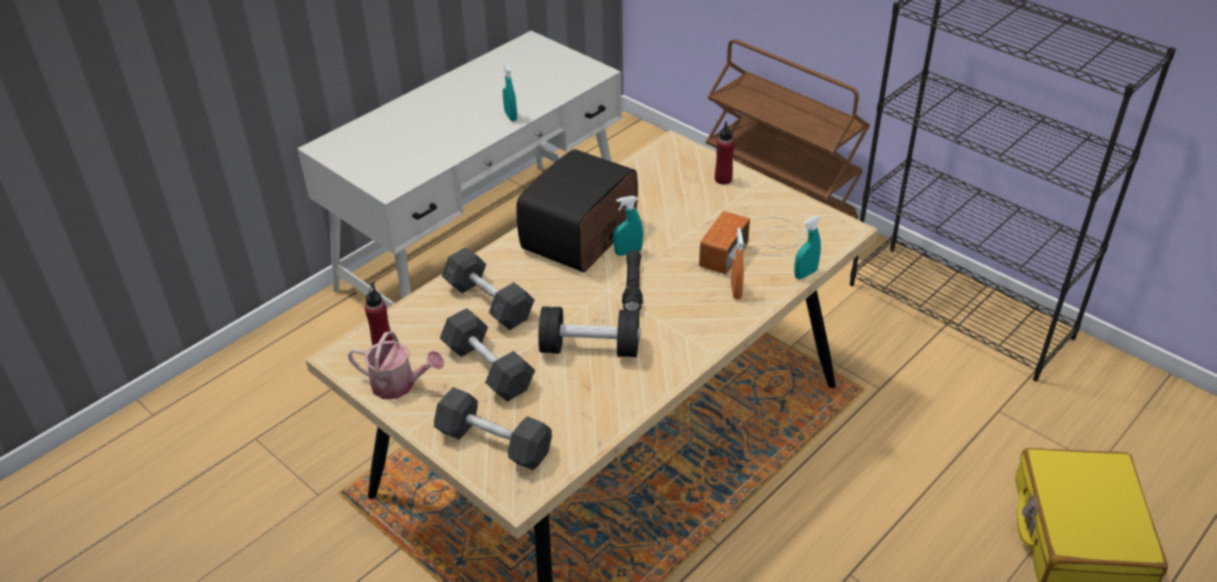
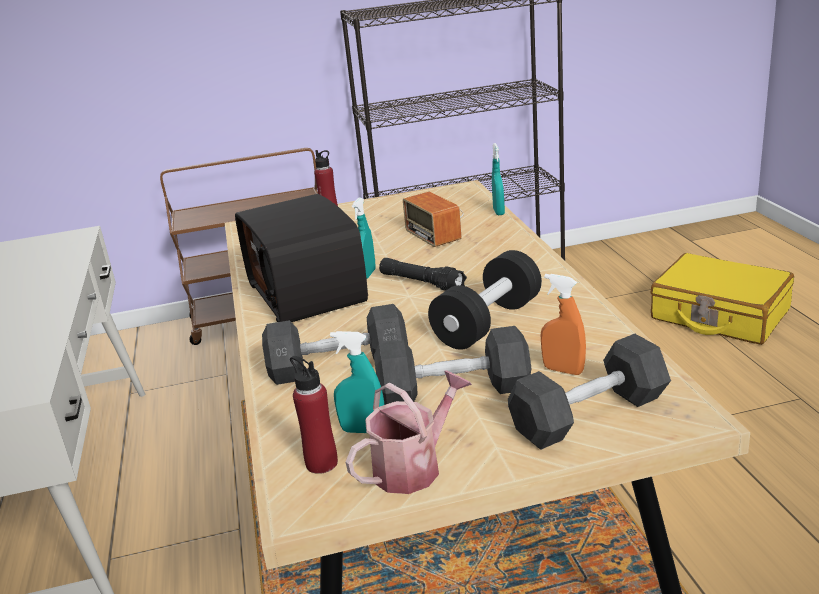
camera: 55 degrees left, 15 degrees down
turquoise spray bottle [502,60,517,121] -> turquoise spray bottle moved to [330,331,384,433]
orange spray bottle [731,227,744,299] -> orange spray bottle moved to [541,274,586,375]

